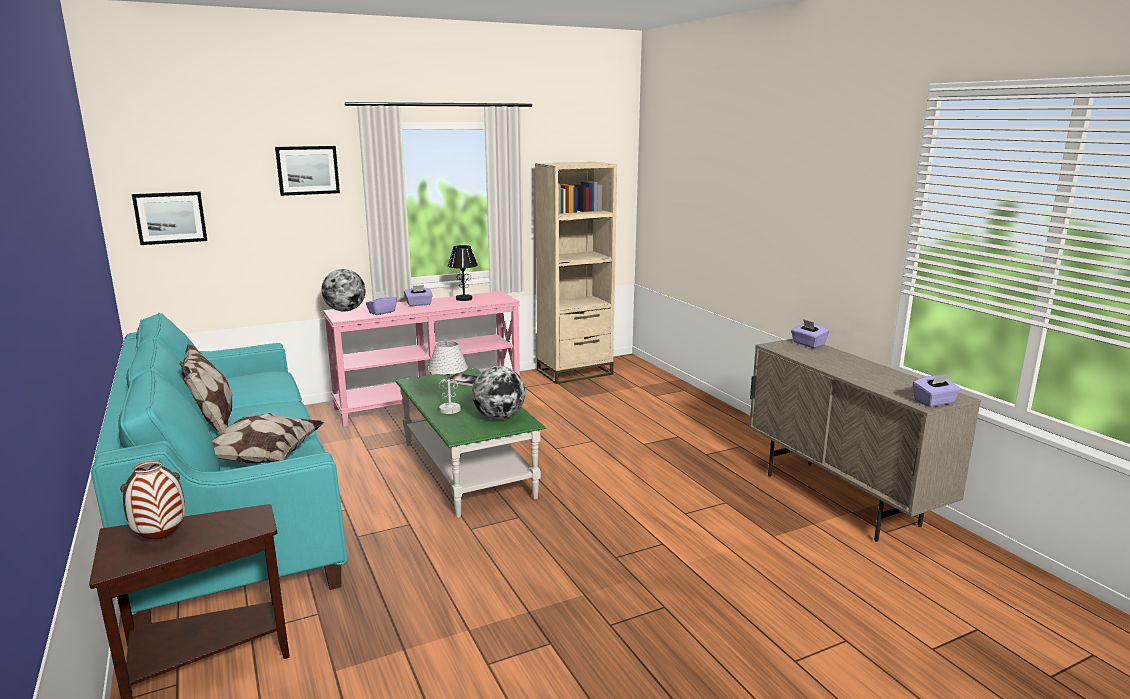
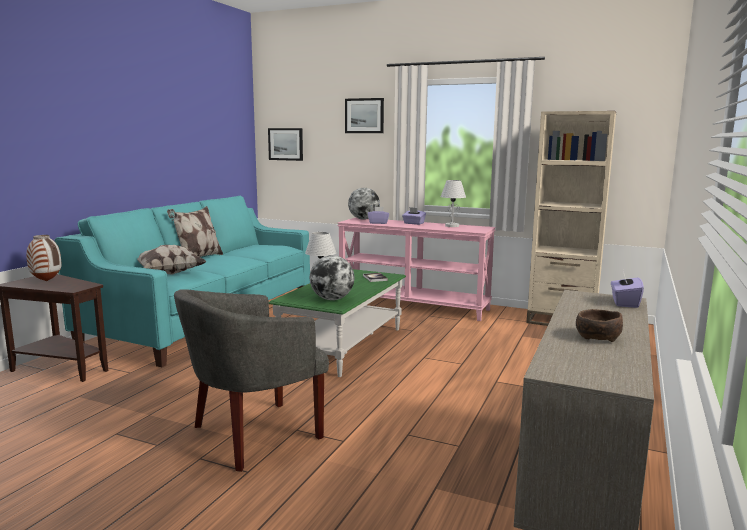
camera: 50 degrees right, 5 degrees down
black table lamp [448,245,478,301] -> white table lamp [441,180,466,227]
purple tissue box [913,374,961,407] -> none
none -> grey armchair [174,289,329,472]
none -> brown bowl [576,309,623,342]

